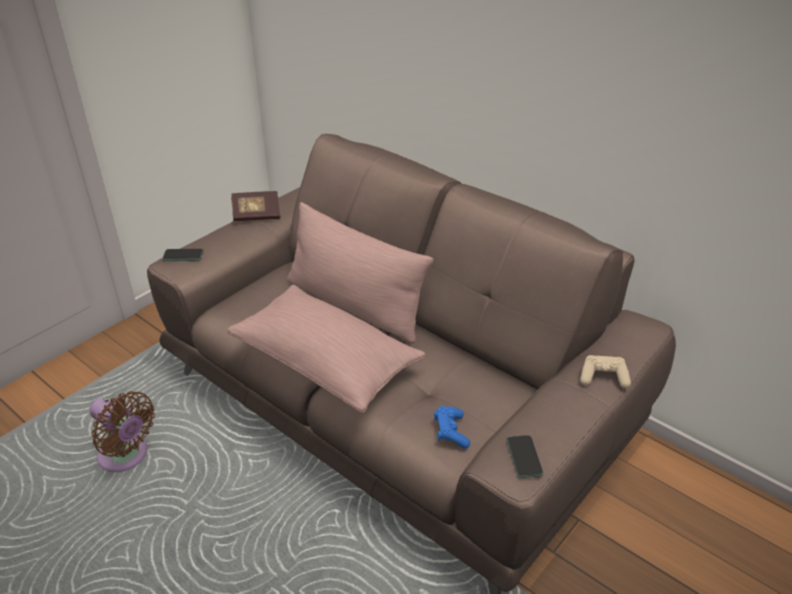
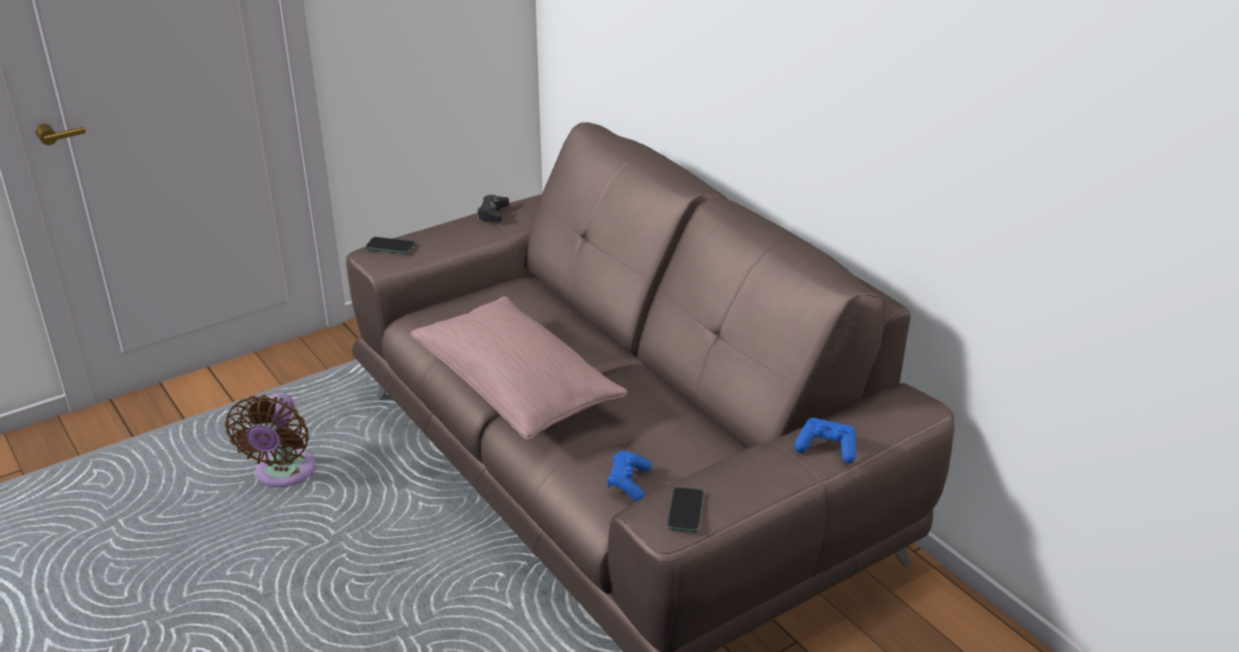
camera: 15 degrees right, 5 degrees down
brown fan [90,391,155,472] -> brown fan turned 45 degrees clockwise [225,392,315,487]
book [231,191,280,221] -> black game controller [478,195,509,222]
pink pillow [287,202,433,344] -> none
beige game controller [580,355,631,388] -> blue game controller [794,418,856,464]

